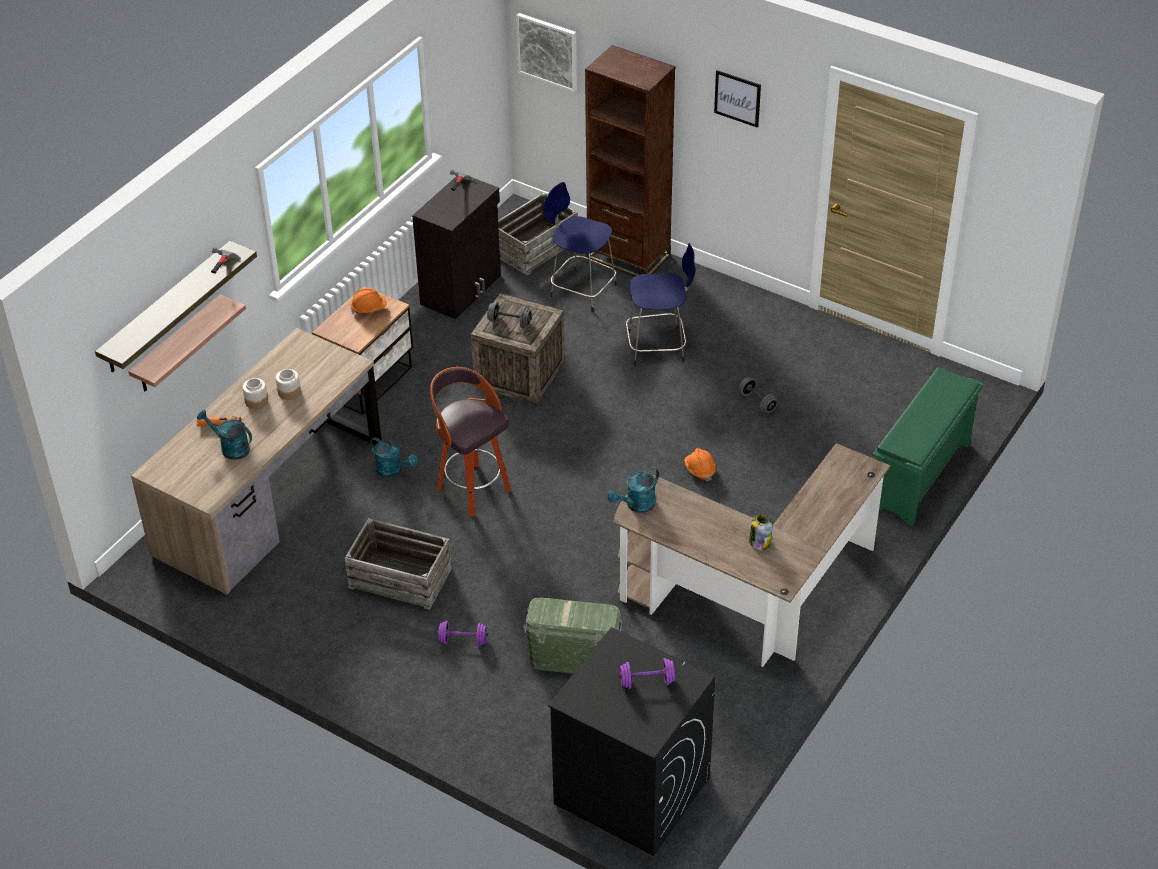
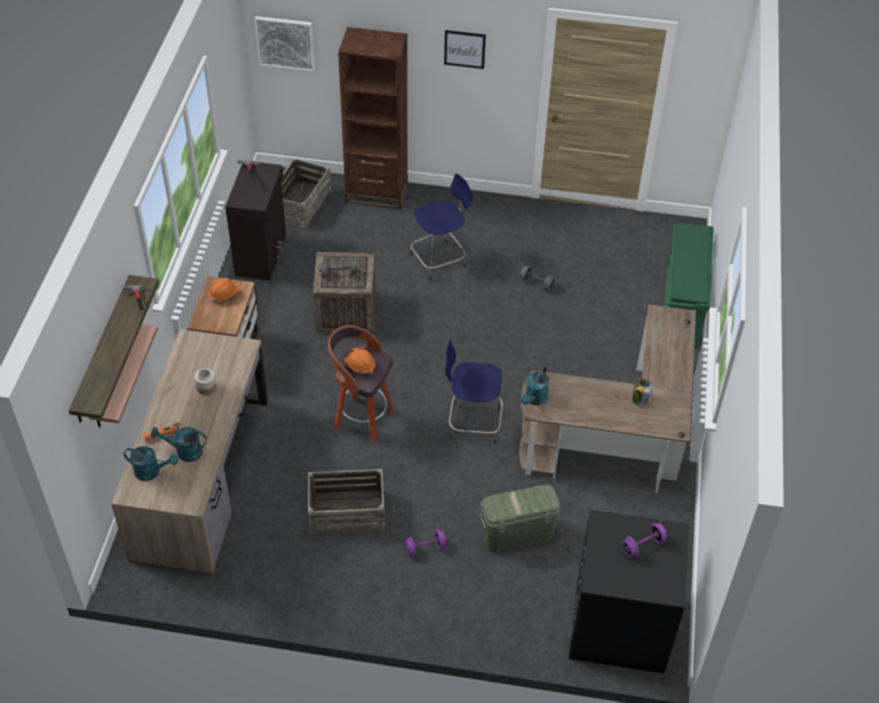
camera: 25 degrees left, 5 degrees up
jar [243,378,268,409] -> none
turquoise watering can [370,437,418,477] -> turquoise watering can moved to [124,446,178,481]
blue stool [543,182,617,312] -> blue stool moved to [445,340,503,444]
orange hard hat [684,448,716,481] -> orange hard hat moved to [345,348,375,375]

